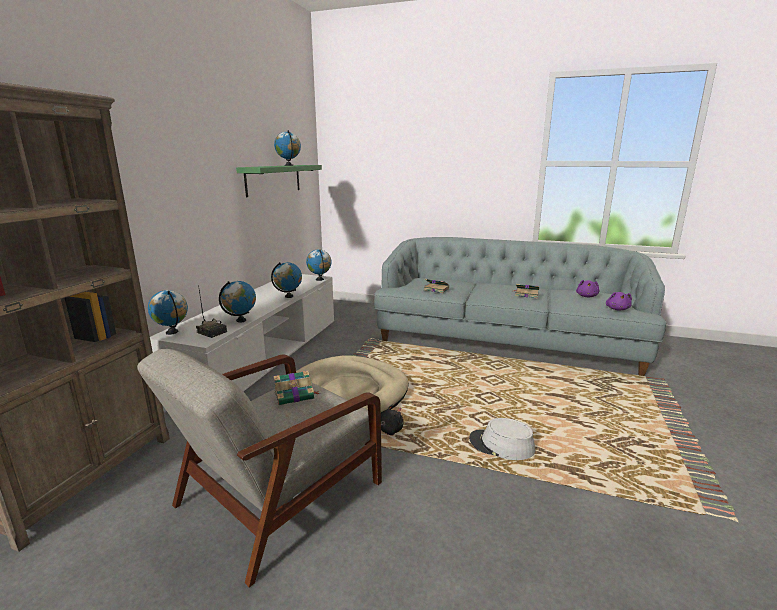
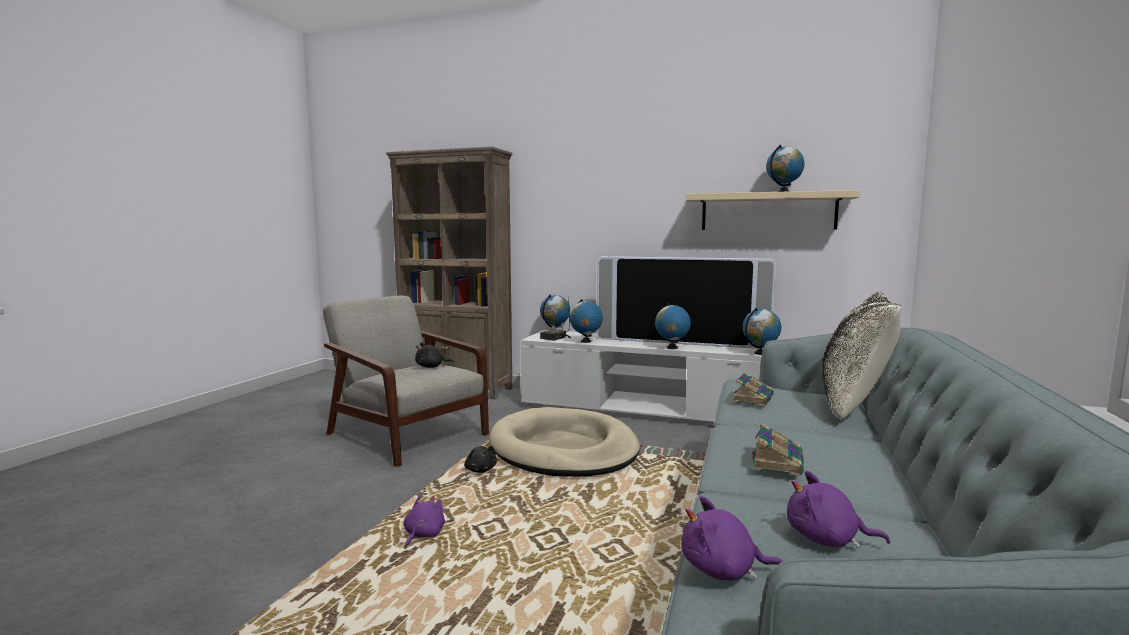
camera: 90 degrees right, 10 degrees down
green shelf [236,165,322,197] -> beige shelf [686,190,860,230]
book [274,370,320,405] -> black plush toy [415,342,454,368]
grey hat [469,418,535,460] -> purple plush toy [403,495,445,549]
none -> television [597,256,776,349]
none -> beige pillow [822,291,901,421]

